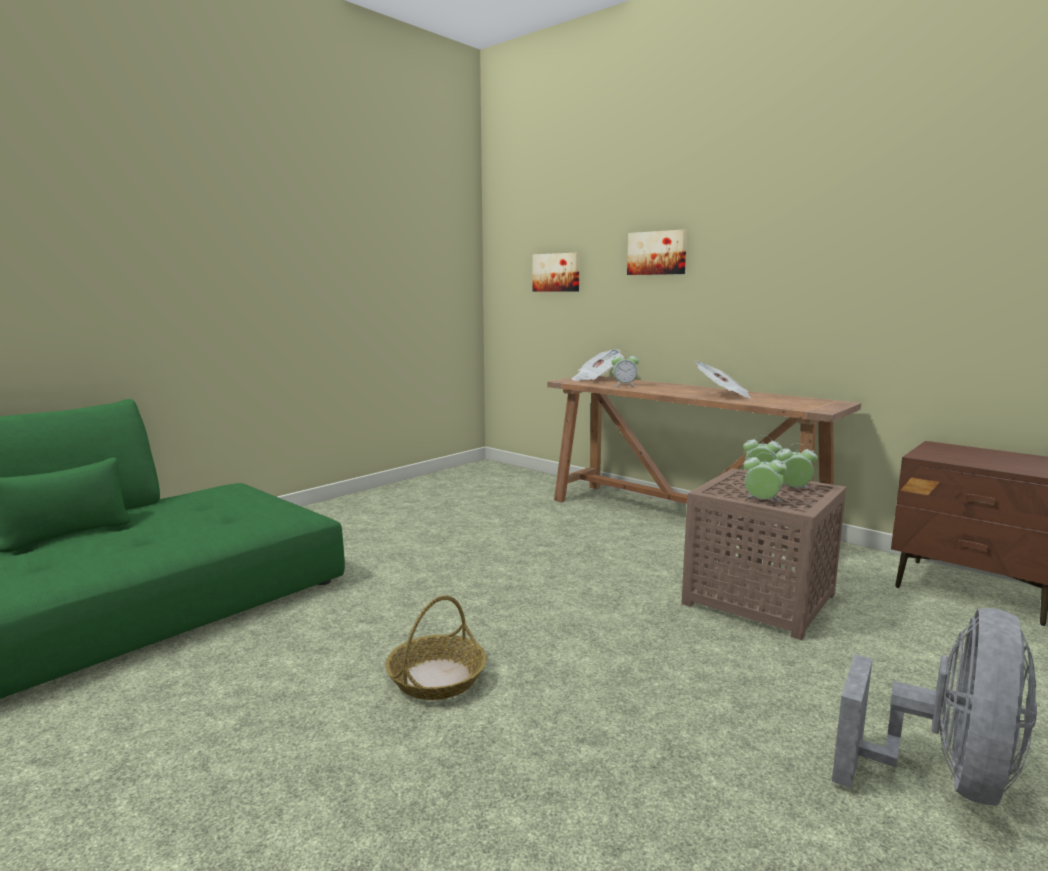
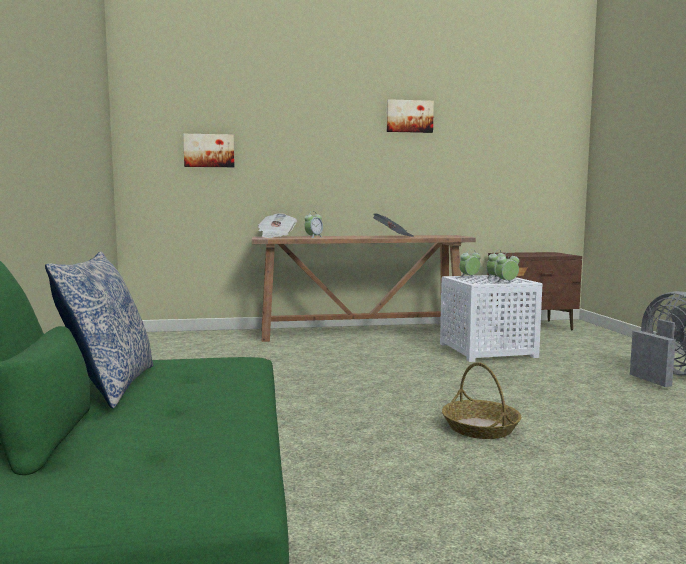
camera: 50 degrees left, 5 degrees down
picture [627,230,687,275] -> picture moved to [387,99,434,133]
brown side table [681,468,846,640] -> white side table [440,275,543,362]
none -> pillow [45,252,153,409]

